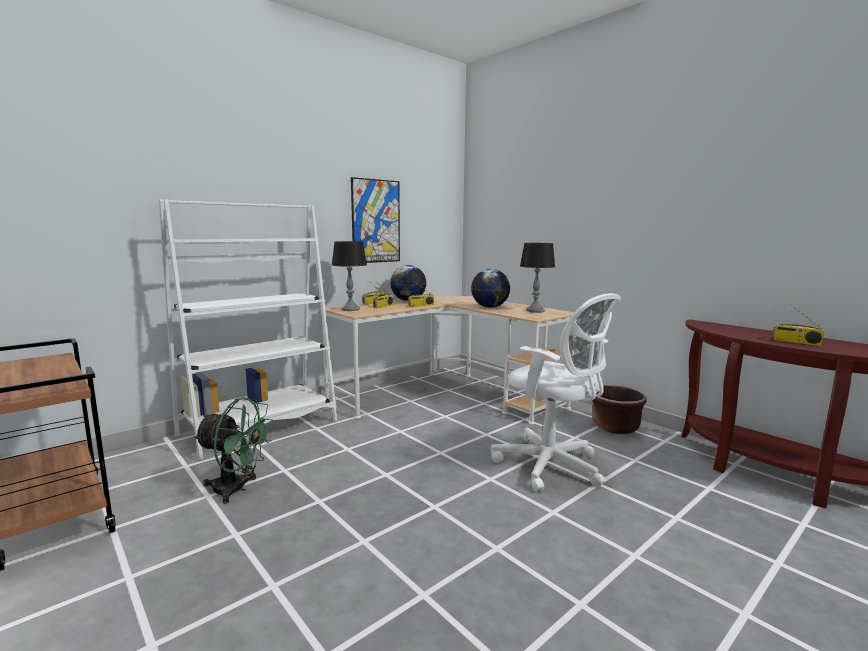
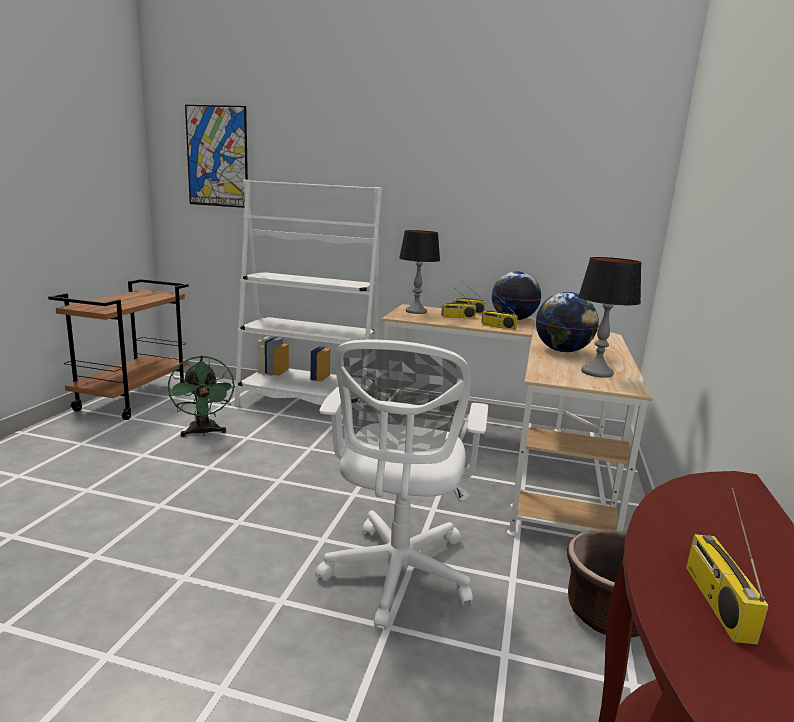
camera: 55 degrees right, 5 degrees up
picture [351,177,400,263] -> picture moved to [185,105,248,208]

